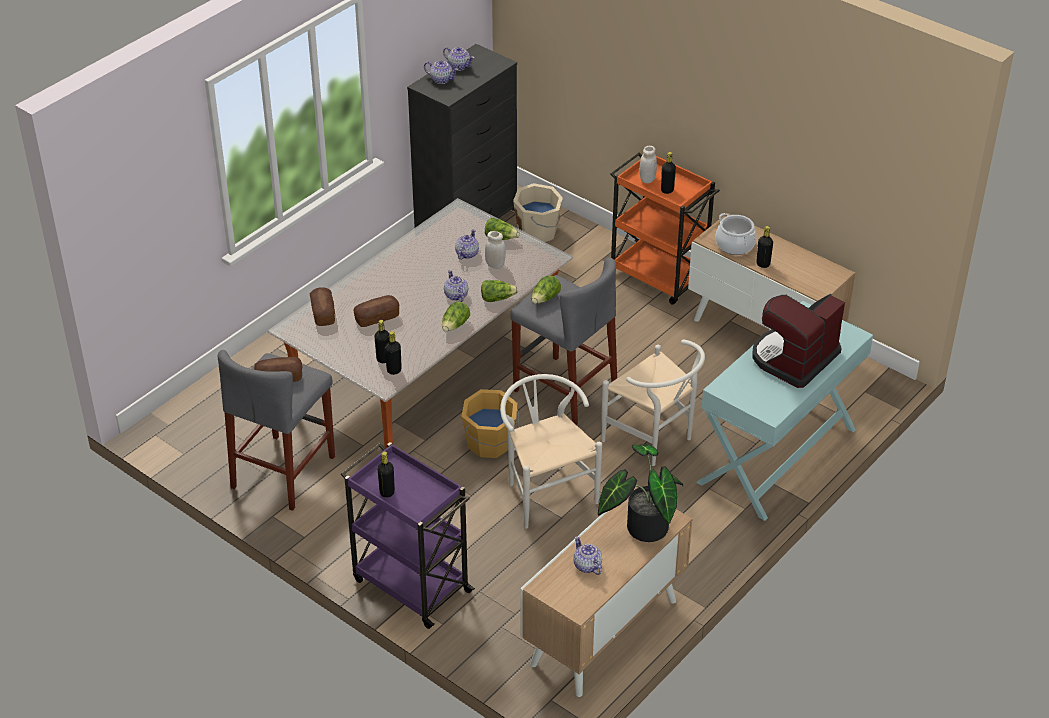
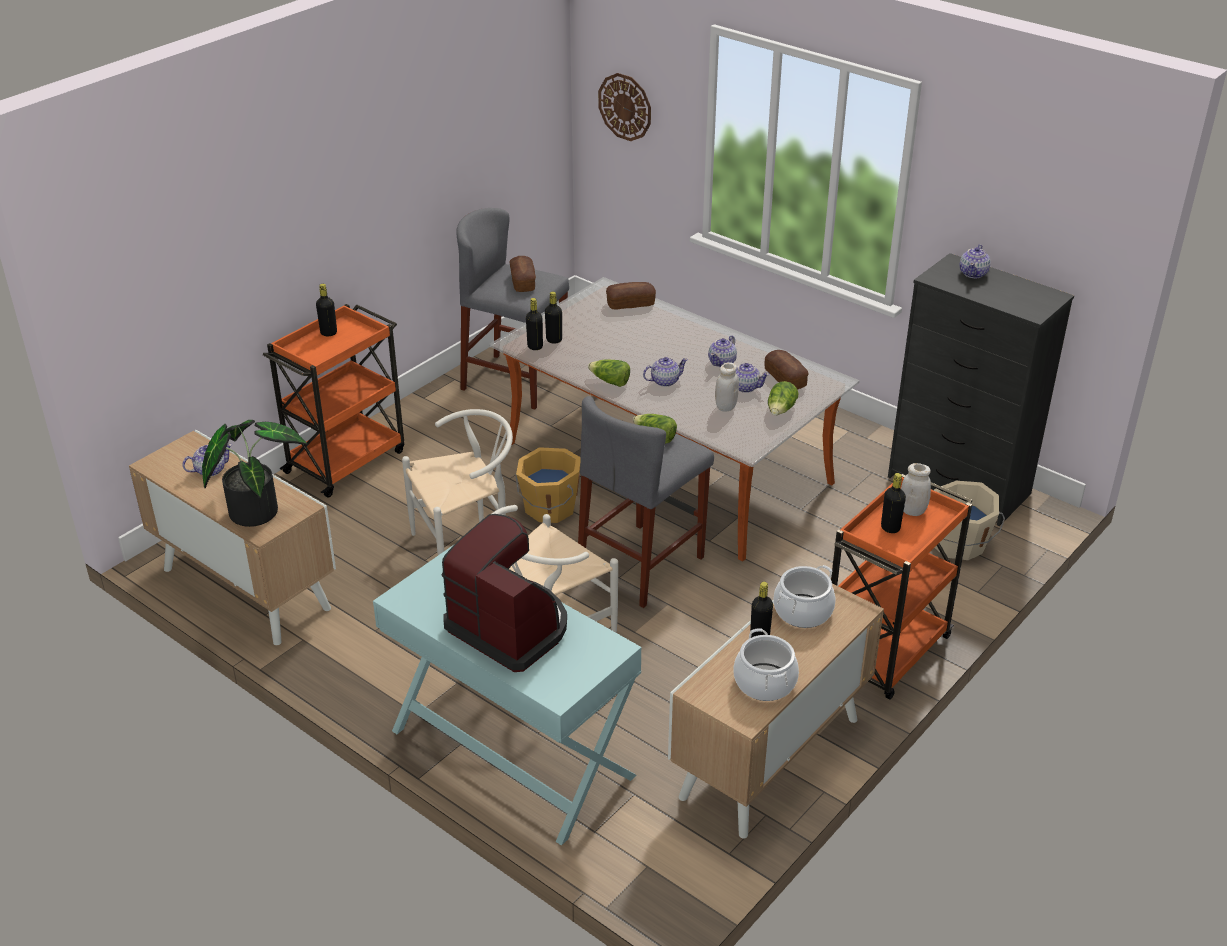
camera: 90 degrees right, 5 degrees down
purple cart [341,442,475,629] -> orange cart [263,304,404,498]
bread [353,295,399,327] -> bread moved to [765,350,808,389]
teapot [443,47,475,71] -> teapot moved to [708,335,737,367]
lettuce [481,280,519,302] -> none
none -> wall clock [598,73,651,141]
none -> cooking pot [734,628,799,701]

